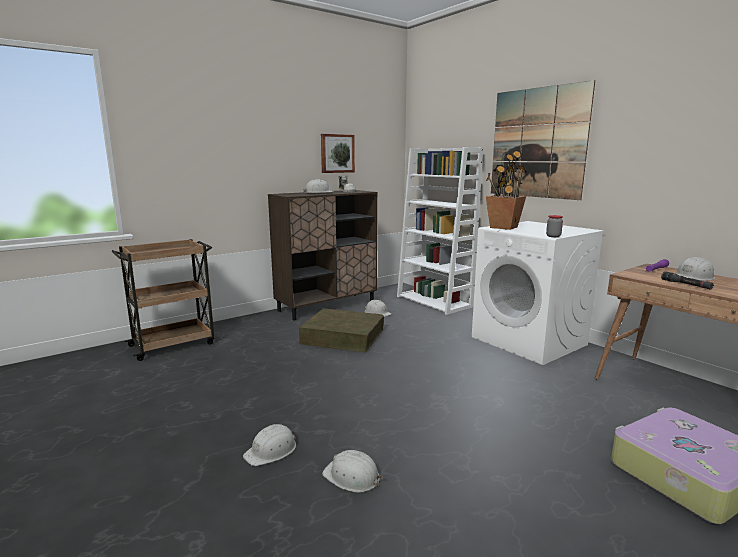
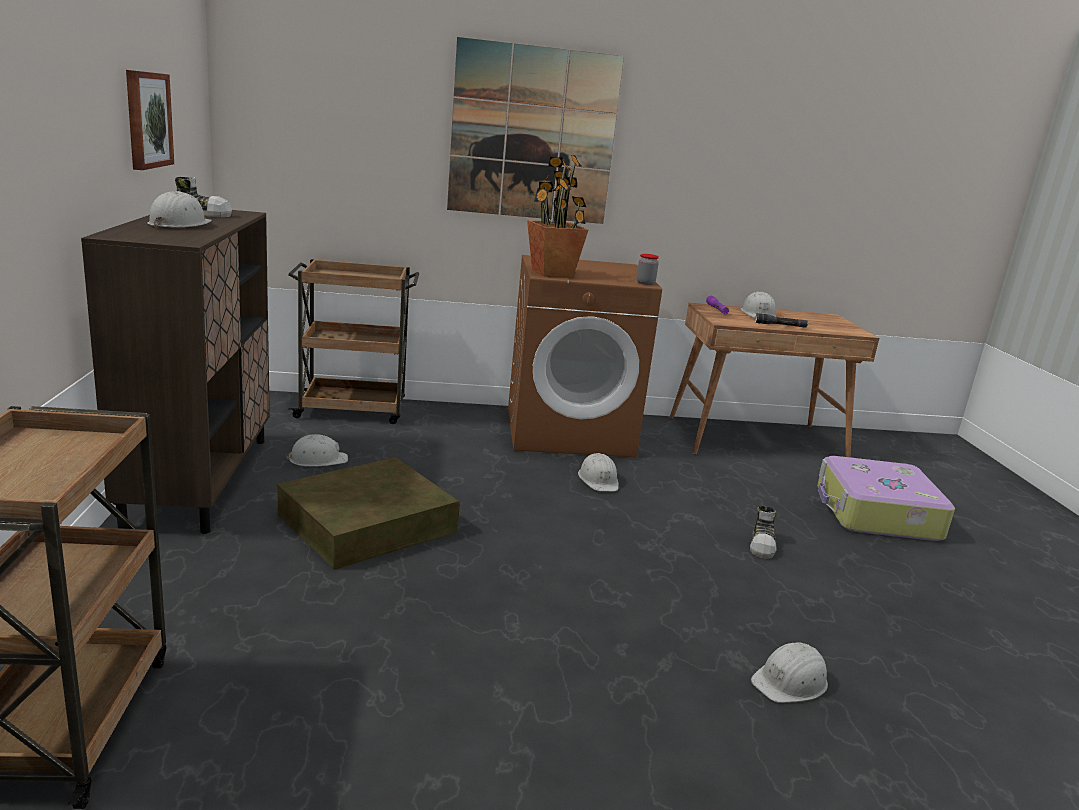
camera: 60 degrees left, 5 degrees up
white hard hat [243,424,296,466] -> white hard hat moved to [578,453,619,491]
white bookcase [397,147,483,315] -> brown cart [288,259,419,424]
white washing machine [472,221,604,365] -> brown washing machine [508,255,662,458]
none -> shoe [750,506,777,559]

